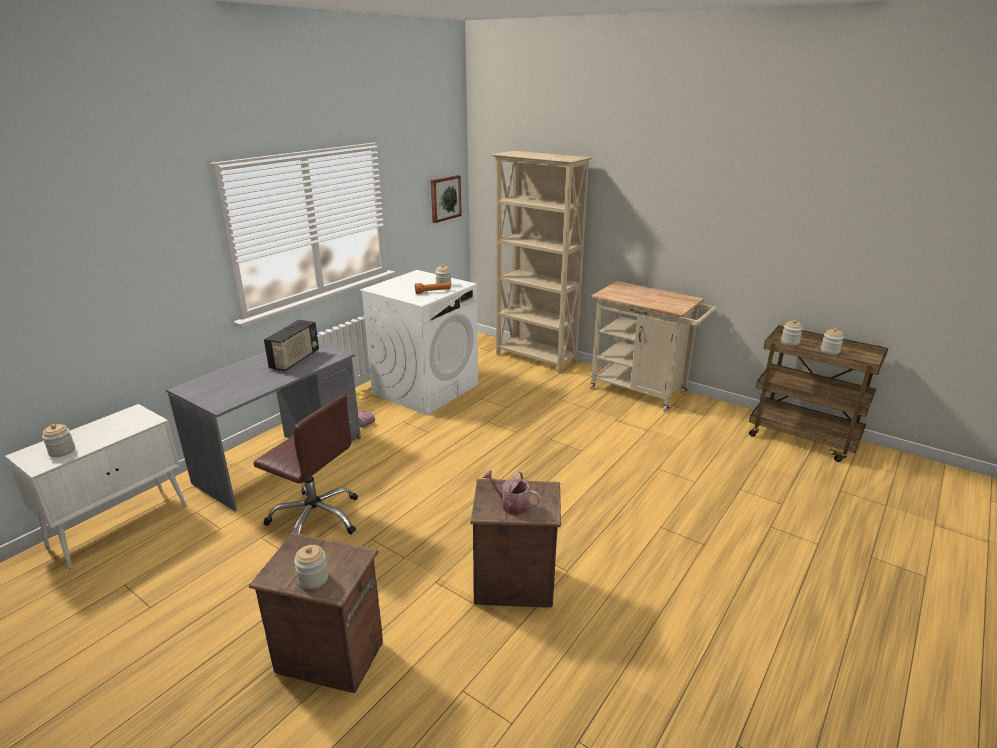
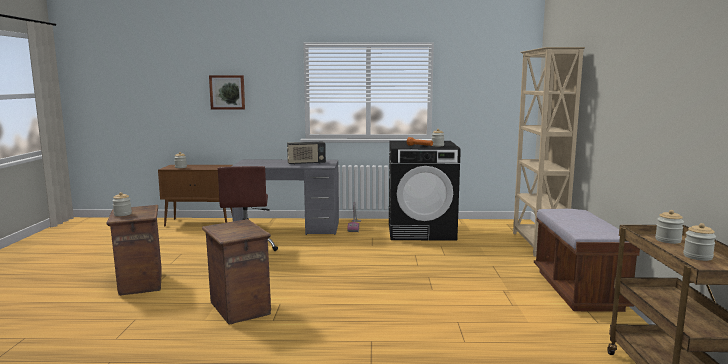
camera: 55 degrees right, 15 degrees down
white cabinet [5,404,187,569] -> brown cabinet [158,165,233,226]
white washing machine [360,270,478,415] -> black washing machine [389,141,461,241]
picture [431,175,462,223] -> picture moved to [209,75,245,110]
watering can [482,470,540,515] -> none
beige cart [590,281,717,412] -> brown bench [534,209,640,312]

